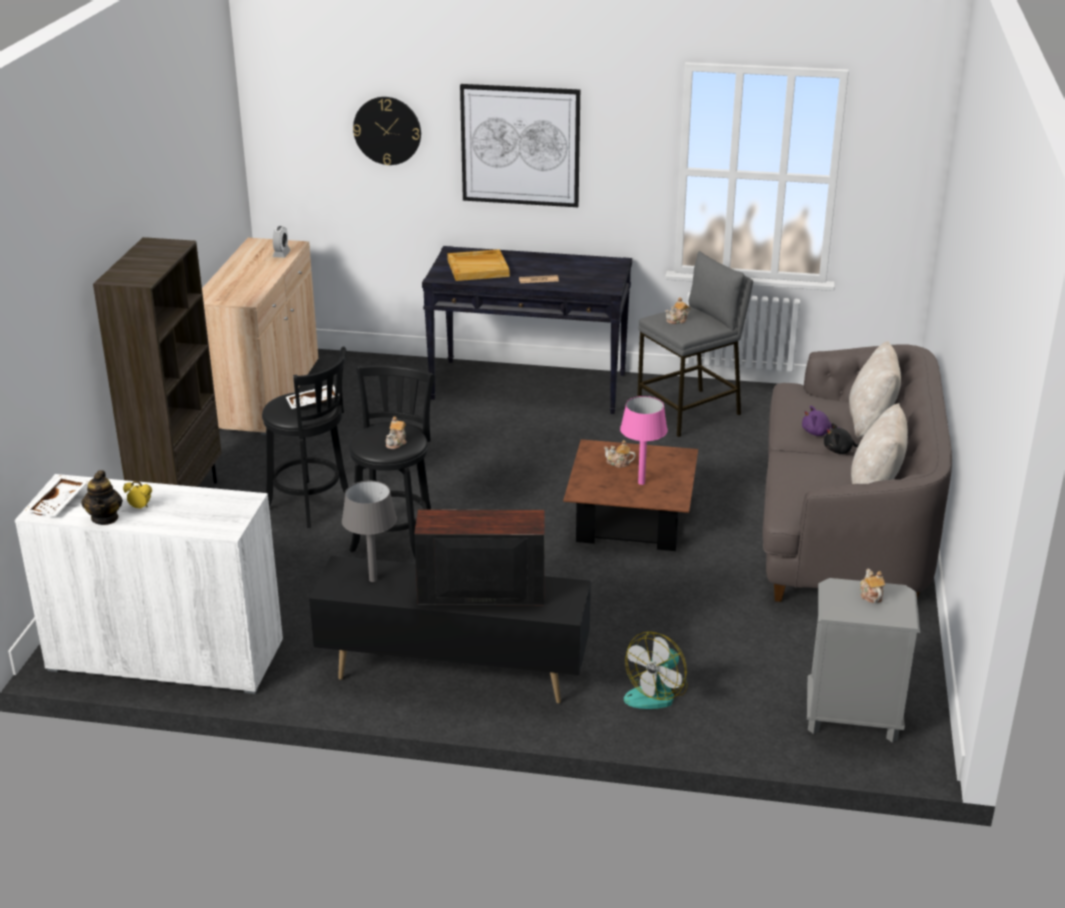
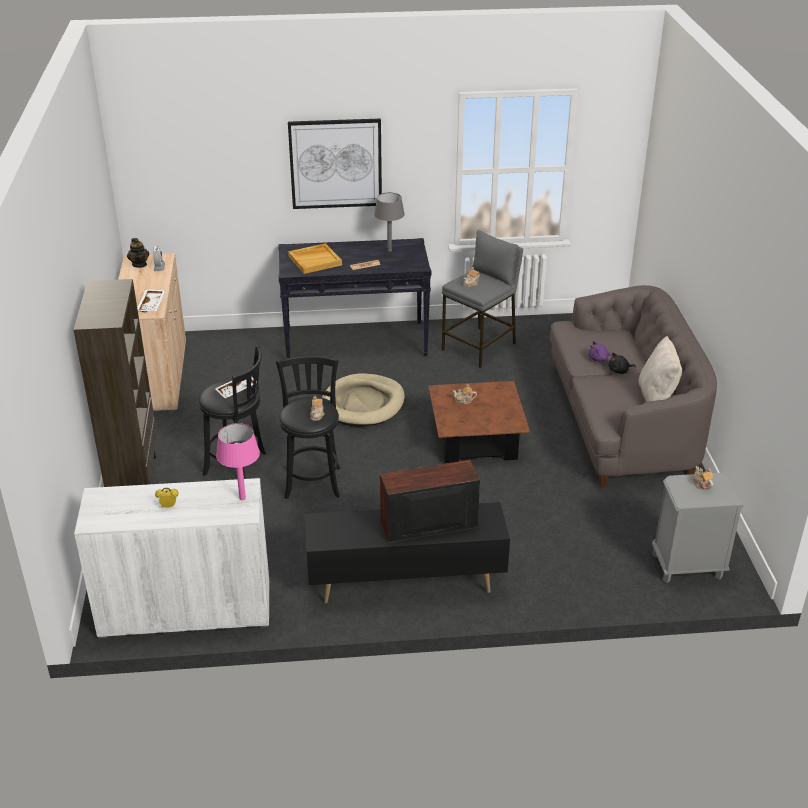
camera: 15 degrees left, 5 degrees up
white tray [25,475,88,516] -> white tray moved to [137,289,165,312]
teapot [81,470,123,525] -> teapot moved to [127,238,149,268]
grey table lamp [342,481,397,582] -> grey table lamp moved to [374,192,405,252]
wall clock [353,97,421,165] -> none
pink table lamp [620,396,667,485] -> pink table lamp moved to [216,423,260,501]
fan [624,632,688,709] -> none
beige pillow [849,341,901,438] -> none
none -> beige dog bed [322,374,405,426]

